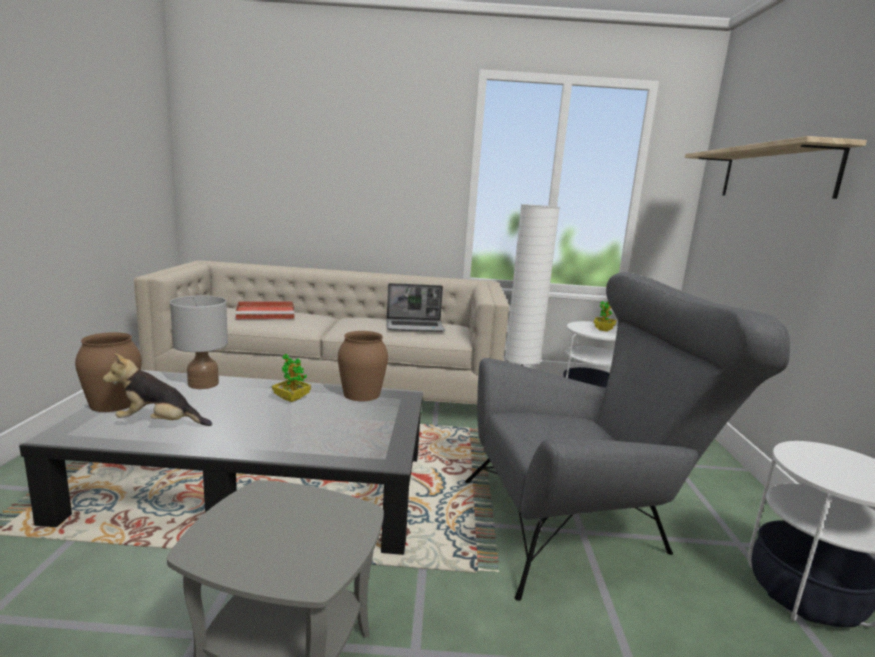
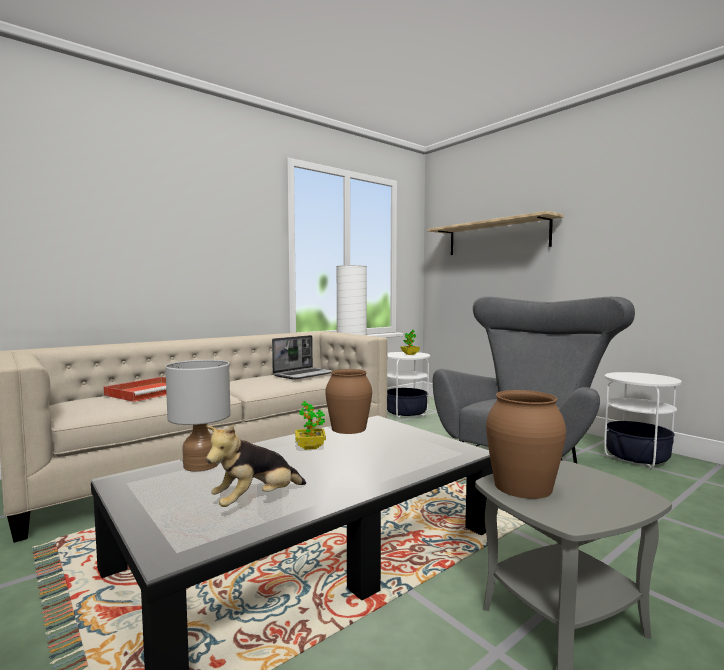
camera: 40 degrees left, 10 degrees down
brown vase [75,332,142,412] -> brown vase moved to [486,390,566,499]

